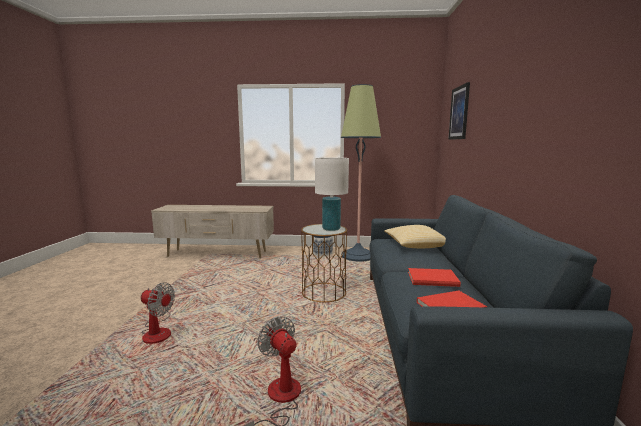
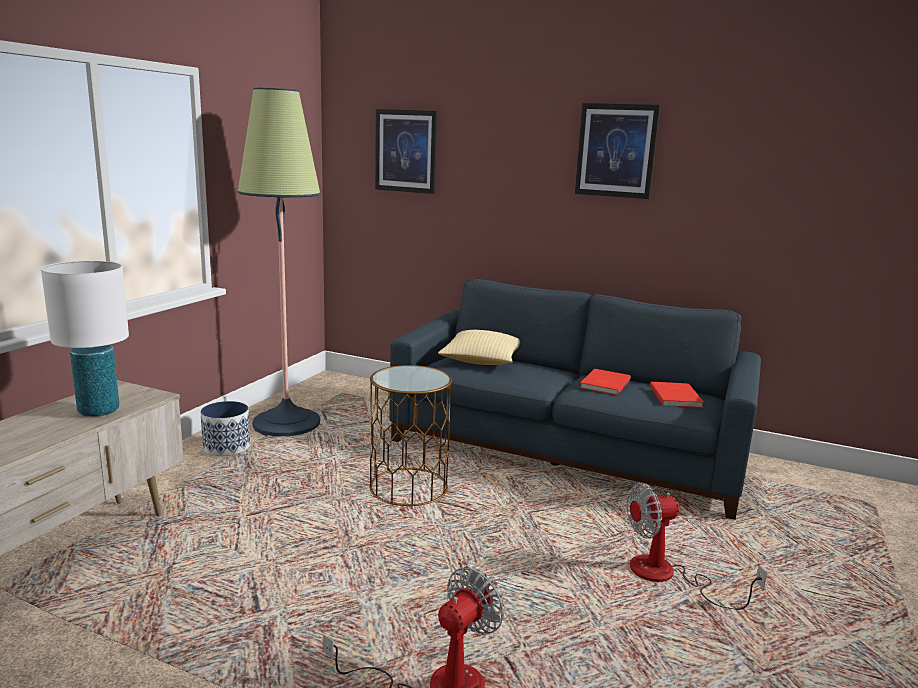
camera: 70 degrees left, 5 degrees up
white table lamp [315,157,349,231] -> white table lamp moved to [41,260,129,417]
none -> picture [575,103,660,199]

